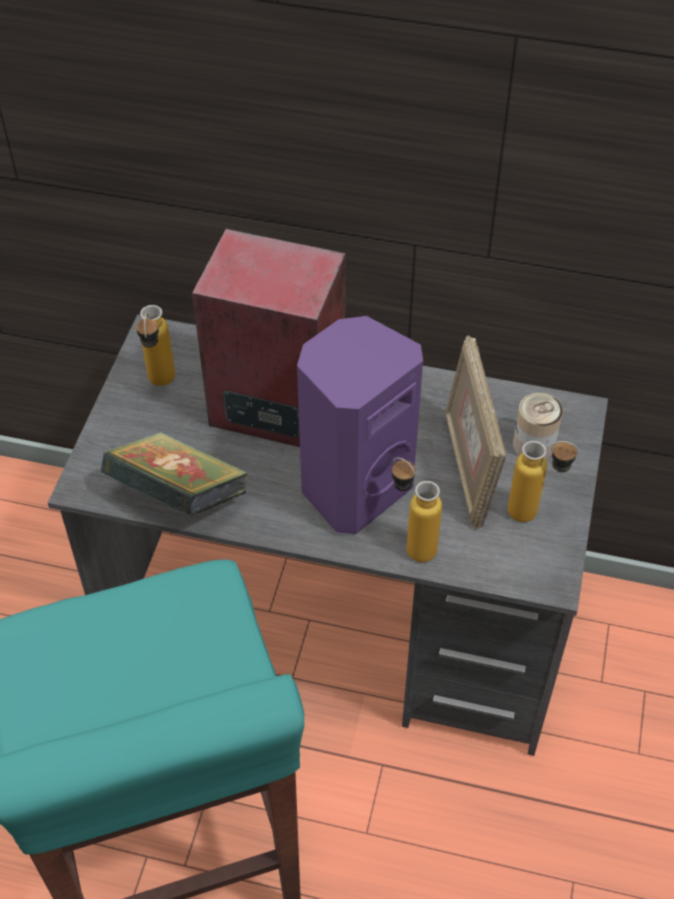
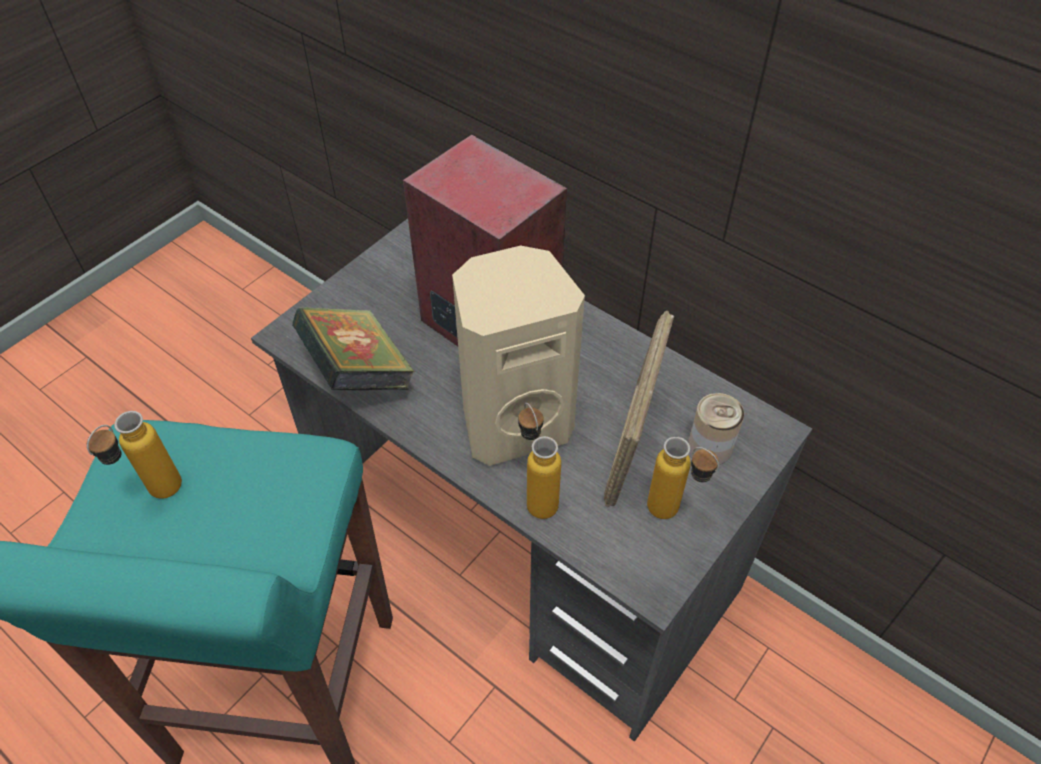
camera: 25 degrees right, 0 degrees up
bottle [136,305,175,386] -> bottle moved to [87,411,182,499]
purple speaker [297,316,423,534] -> beige speaker [452,246,585,466]

